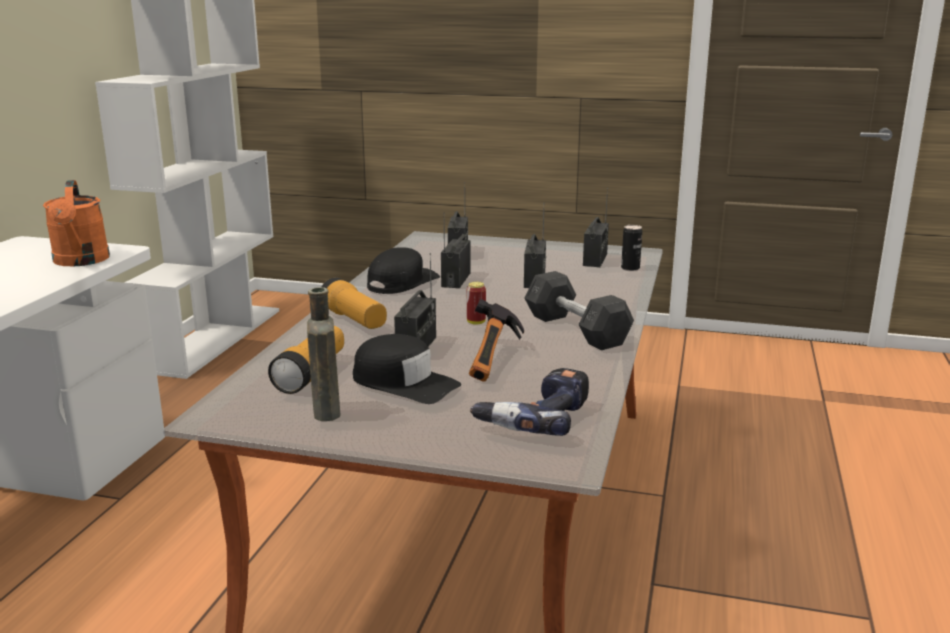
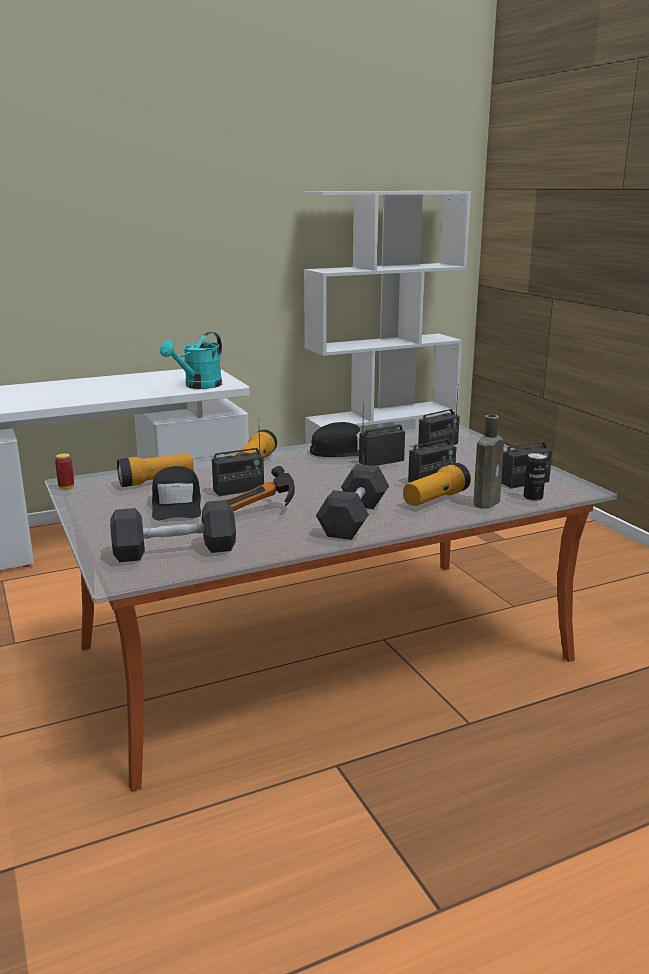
camera: 50 degrees right, 0 degrees up
orange watering can [43,180,110,266] -> turquoise watering can [160,332,222,389]
brown bottle [307,287,340,421] -> brown bottle moved to [474,415,504,508]
can [467,282,486,325] -> can moved to [55,453,74,489]
power drill [470,368,589,436] -> grey dumbbell [110,500,236,562]
none -> flashlight [403,463,471,506]

